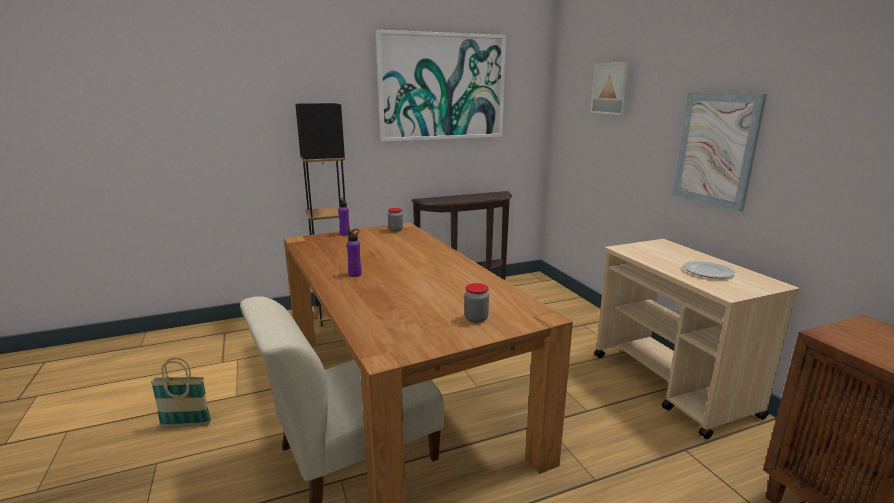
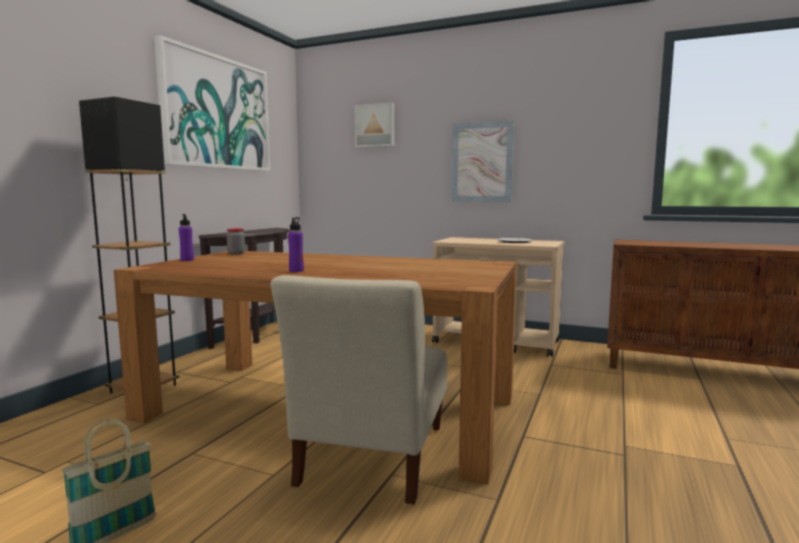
camera: 45 degrees left, 10 degrees down
jar [464,283,489,323] -> none

